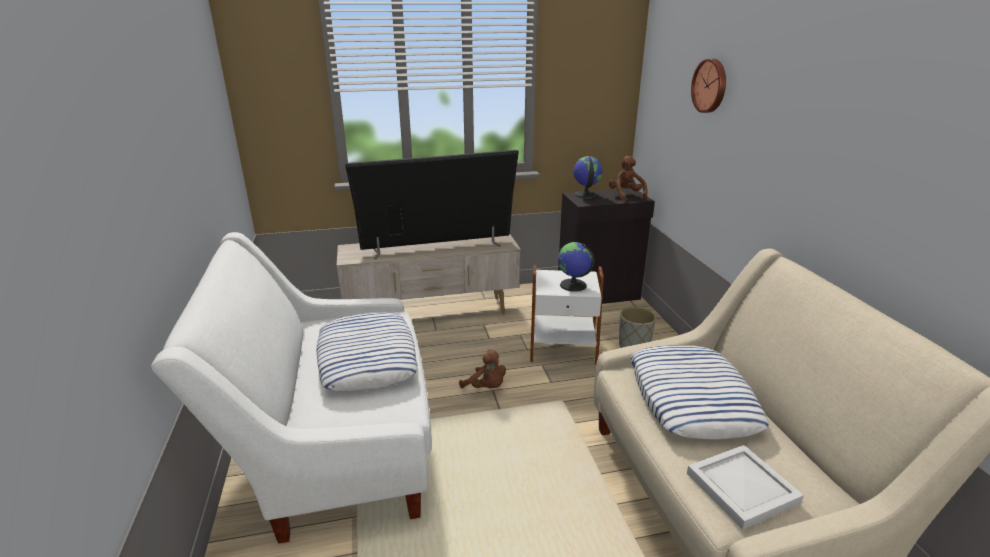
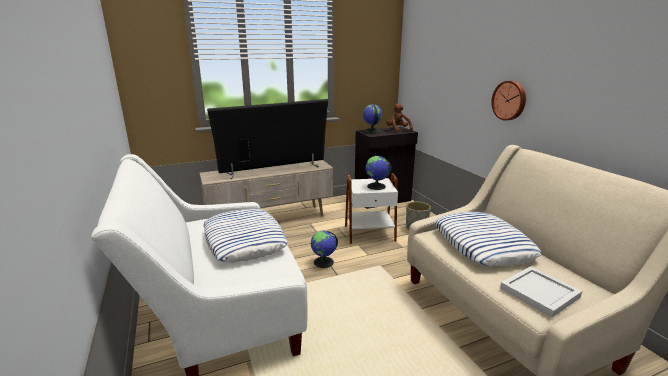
camera: 10 degrees left, 5 degrees down
brown plush toy [459,350,506,388] -> globe [311,231,338,268]
wall clock [691,59,726,113] -> wall clock moved to [491,81,526,121]

